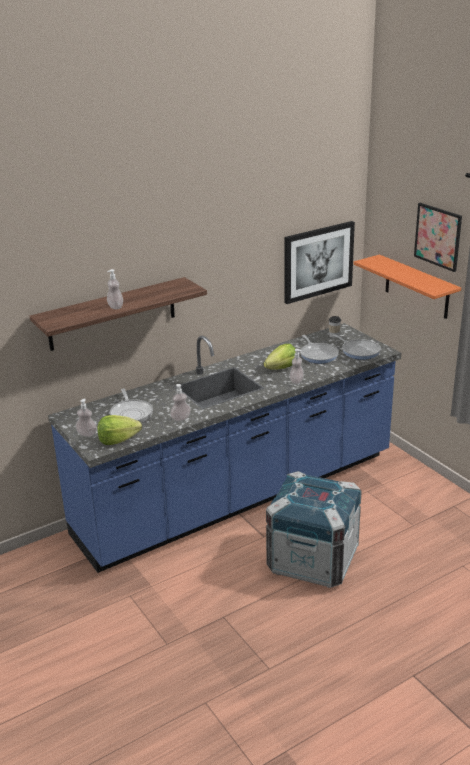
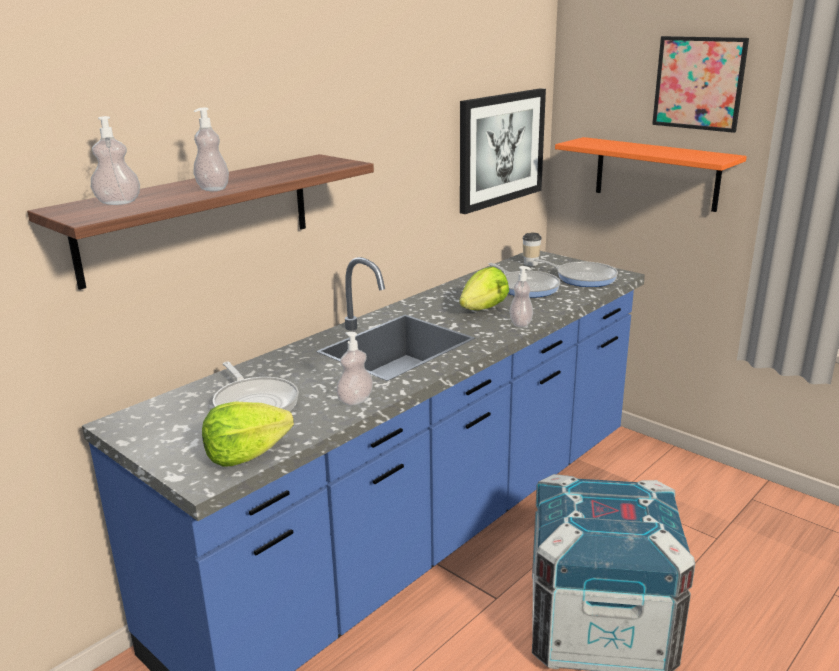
camera: 15 degrees left, 5 degrees down
soap dispenser [75,399,97,437] -> soap dispenser moved to [91,116,140,205]

